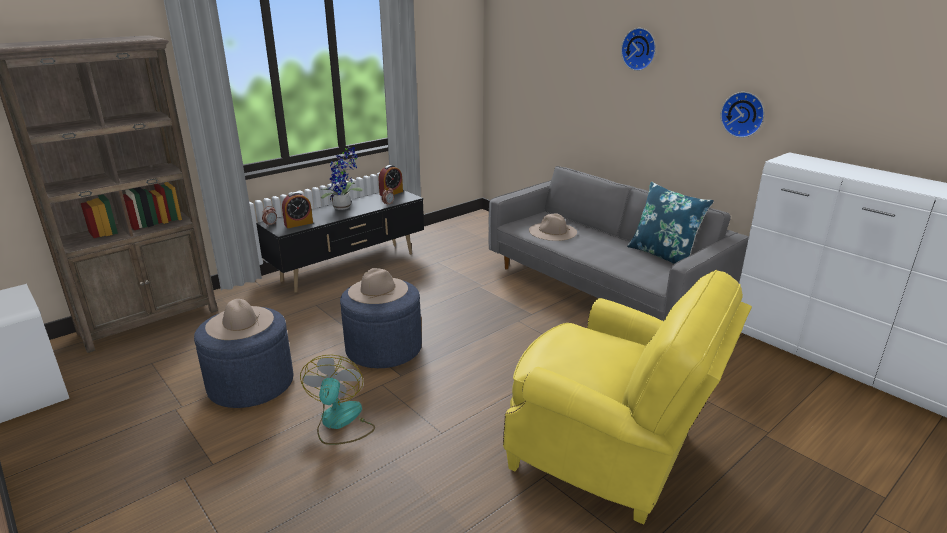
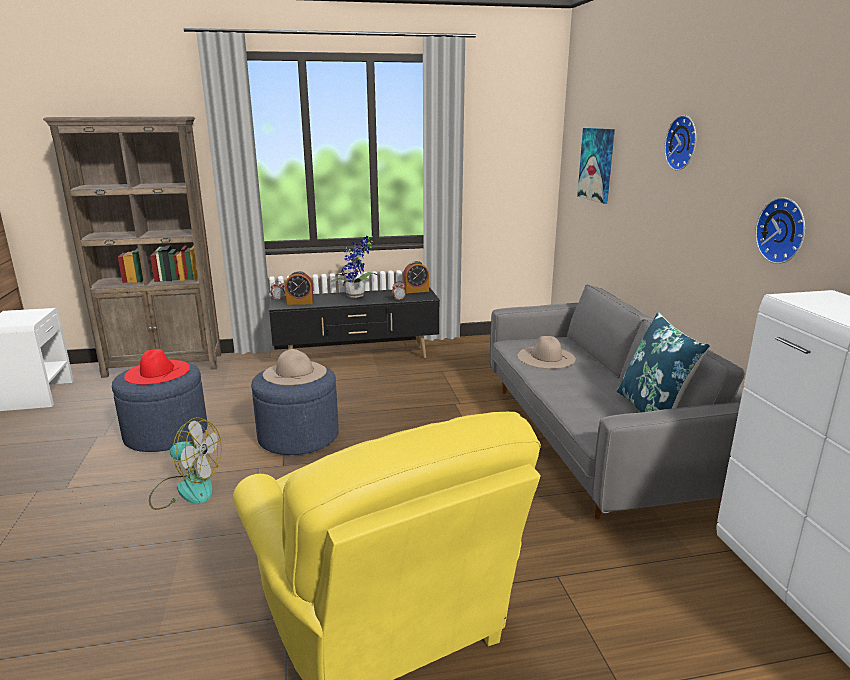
camera: 30 degrees right, 5 degrees down
beige hat [205,299,274,340] -> red hat [124,349,190,385]
fan [300,355,375,445] -> fan turned 75 degrees clockwise [149,417,222,510]
none -> picture [577,128,615,204]

